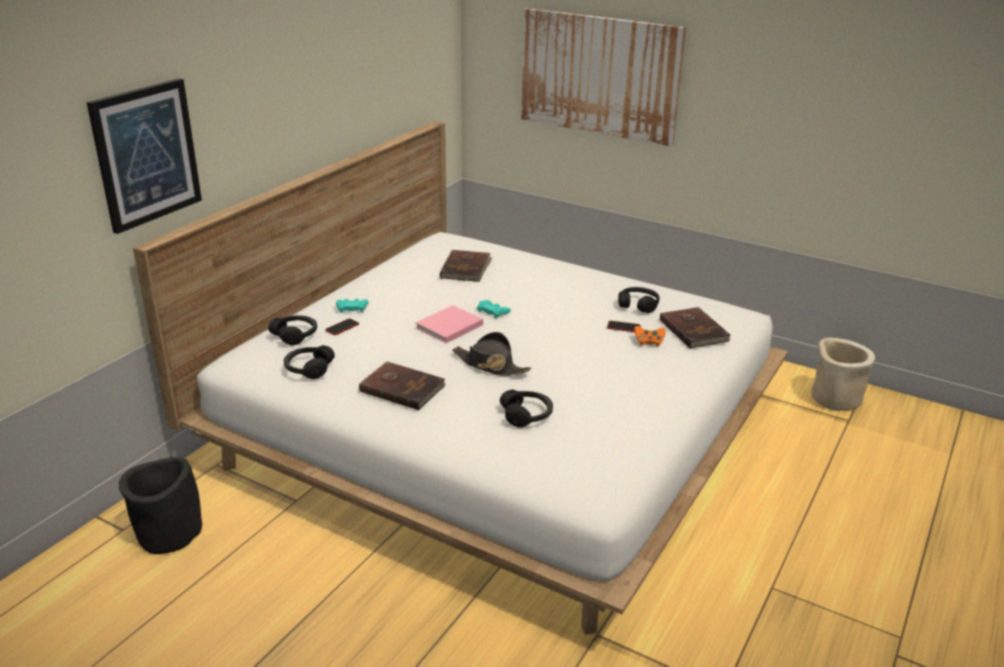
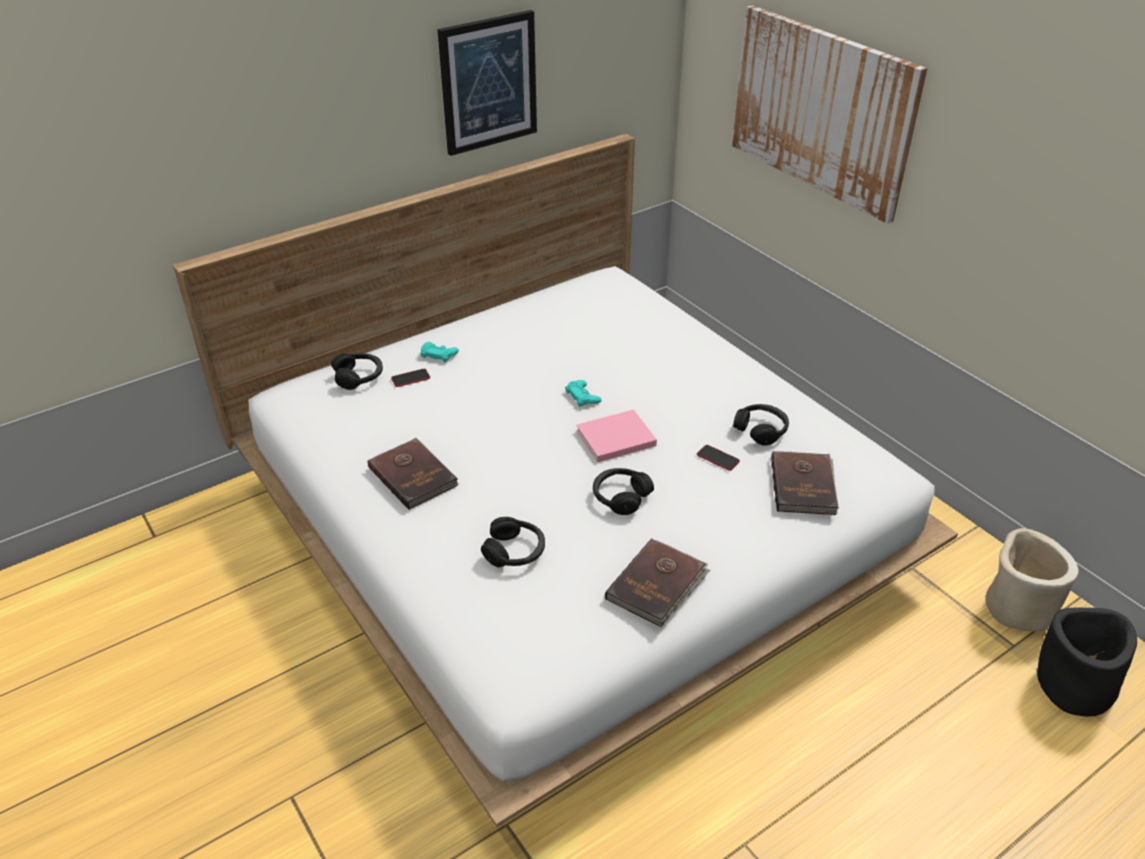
camera: 25 degrees right, 10 degrees up
picture [87,78,202,234] -> picture moved to [437,10,537,156]
black planter [119,457,202,554] -> black planter moved to [1037,607,1137,716]
black headphones [284,345,335,379] -> black headphones moved to [593,468,654,515]
pink book [415,305,483,343] -> pink book moved to [576,409,657,462]
brown book [440,250,493,282] -> brown book moved to [605,538,710,627]
black hat [452,332,531,376] -> none
orange game controller [634,326,666,347] -> none

